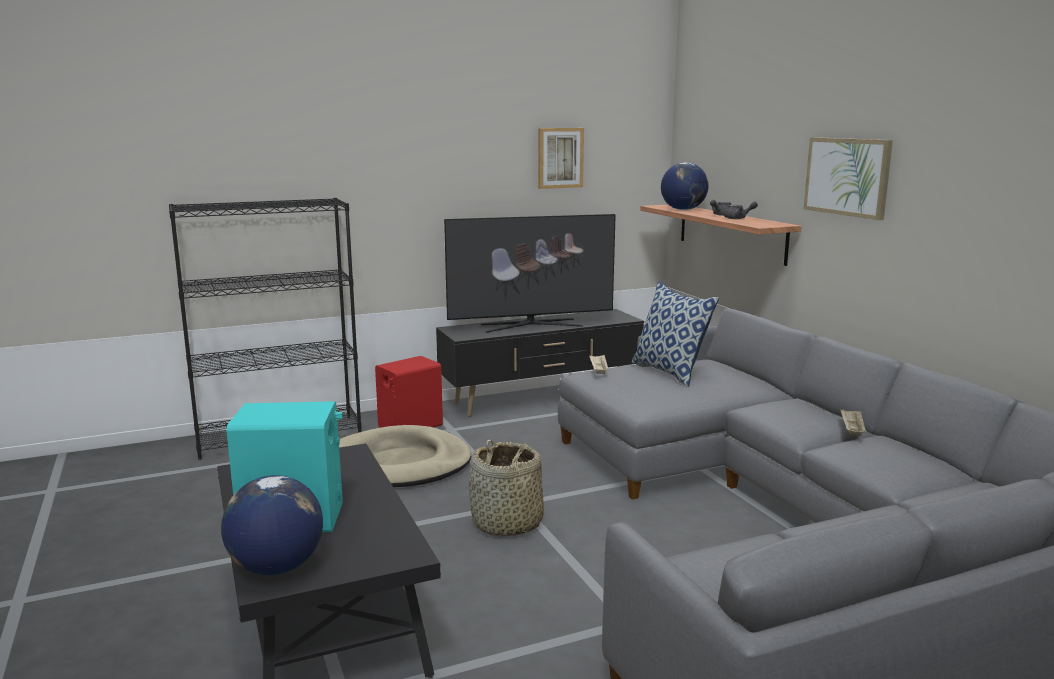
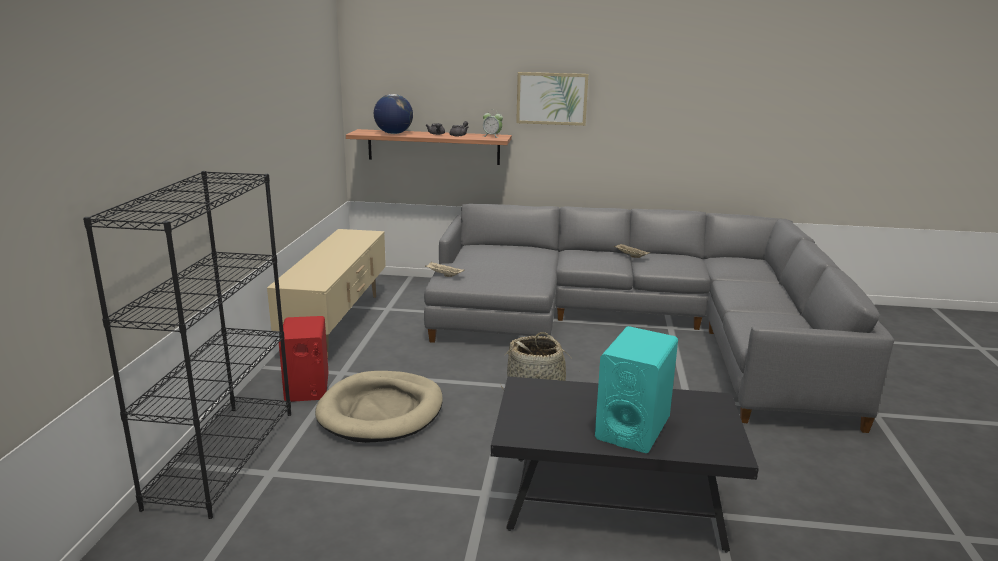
camera: 60 degrees left, 5 degrees up
globe [221,475,323,575] -> none
black tv stand [436,309,644,417] -> beige tv stand [267,229,386,358]
television [444,214,616,333] -> none
picture [538,128,584,189] -> none
pillow [632,281,719,387] -> none
none -> alarm clock [483,110,503,138]

